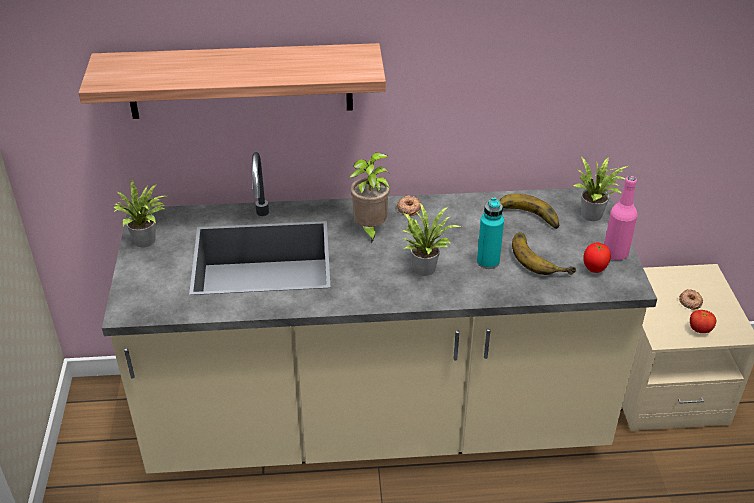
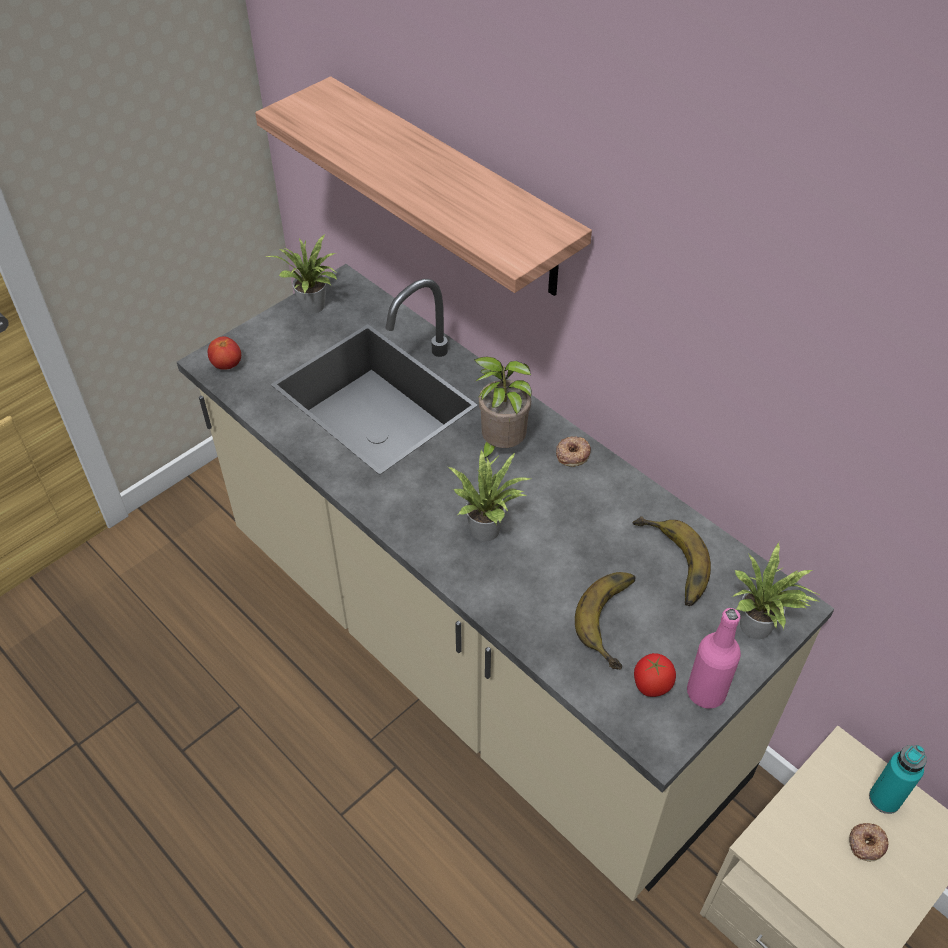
camera: 50 degrees right, 10 degrees up
turquoise bottle [477,198,504,269] -> turquoise bottle moved to [869,745,927,814]
tomato [690,310,716,333] -> tomato moved to [208,337,241,370]

